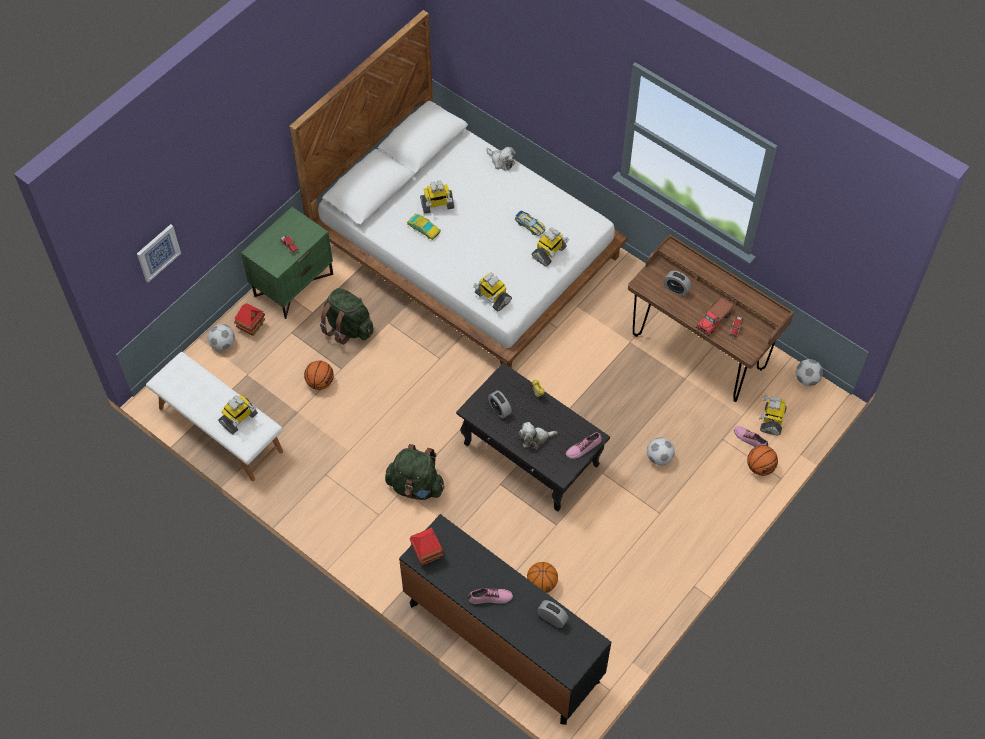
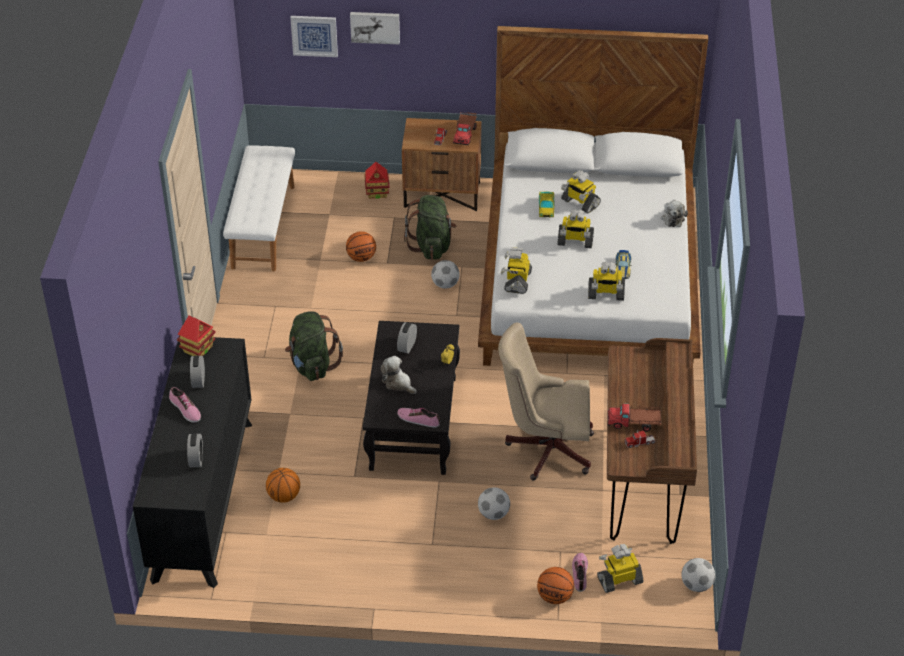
camera: 55 degrees right, 15 degrees down
football [208,324,235,351] -> football moved to [431,260,460,289]
toy robot [218,395,258,435] -> toy robot moved to [557,209,594,248]
green nightstand [241,207,333,319] -> brown nightstand [402,118,482,211]
alarm clock [664,271,692,296] -> alarm clock moved to [190,356,205,388]
none -> picture [350,12,400,44]
none -> toy truck [453,112,477,145]
none -> beige office chair [498,323,594,481]

